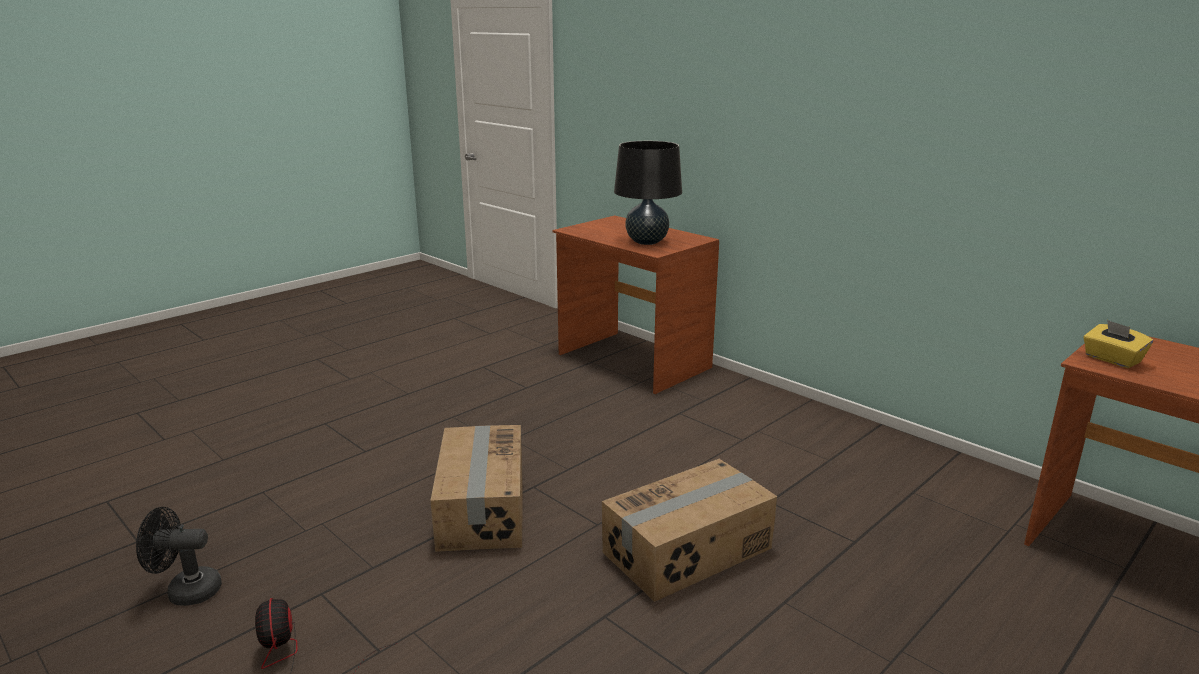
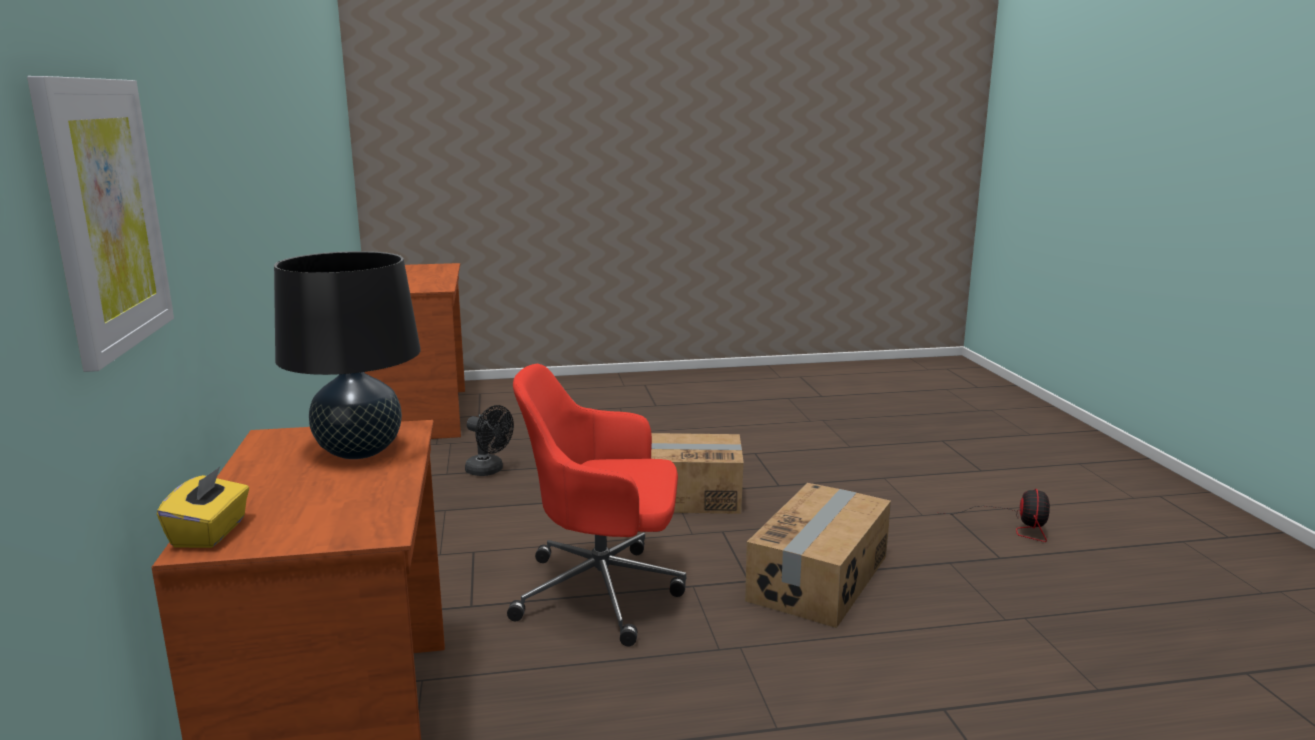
camera: 145 degrees left, 5 degrees down
black fan [136,507,222,606] -> black fan moved to [465,405,514,476]
yellow tissue box [1083,320,1153,368] -> yellow tissue box moved to [157,467,249,548]
none -> picture [27,76,174,372]
none -> red office chair [507,364,686,647]

